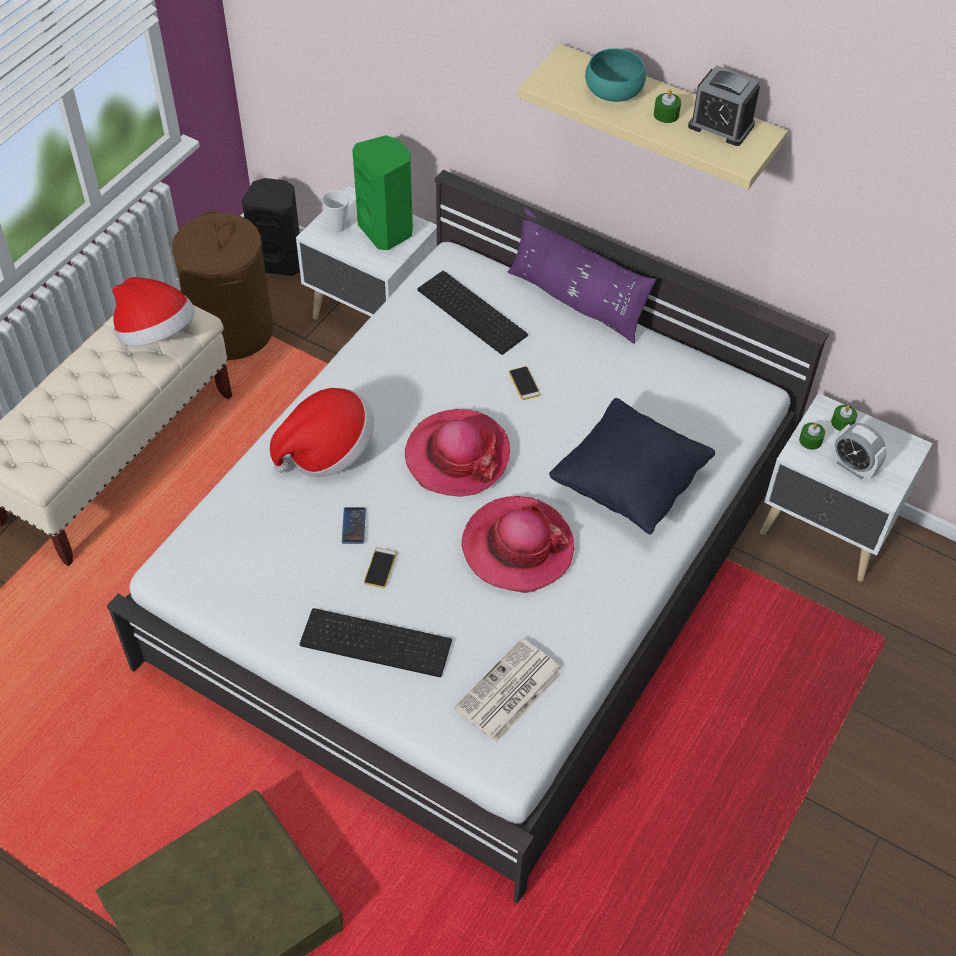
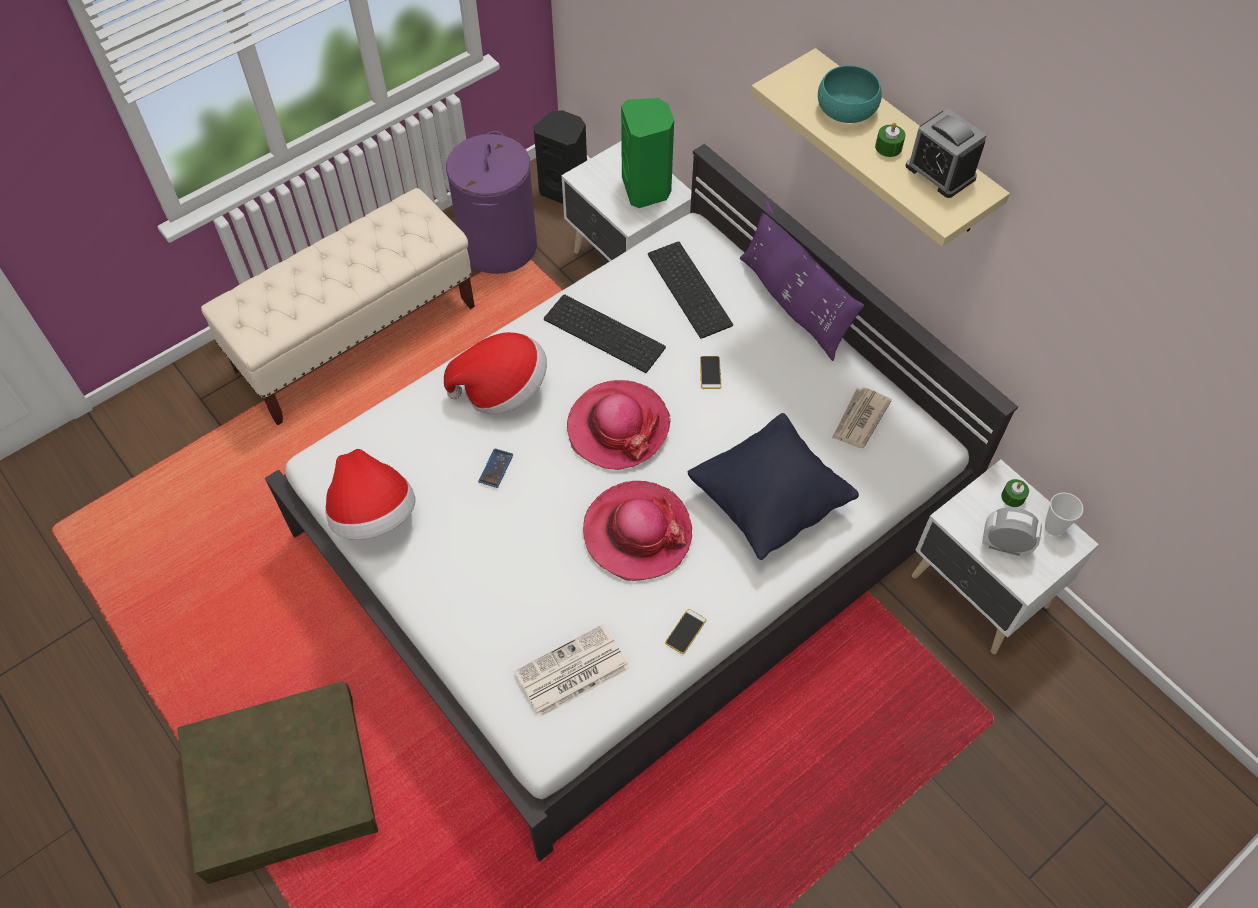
camera: 20 degrees right, 5 degrees up
hat [112,277,195,346] -> hat moved to [325,449,415,540]
brown laundry basket [172,210,273,360] -> purple laundry basket [446,131,537,274]
keyboard [300,608,452,677] -> keyboard moved to [544,294,666,373]
cup [322,190,349,233] -> cup moved to [1045,493,1083,536]
phone [364,547,397,588] -> phone moved to [665,609,706,654]
green candle [799,422,825,450] -> none
alarm clock [831,423,887,480] -> alarm clock turned 135 degrees clockwise [982,507,1042,556]
none -> newspaper [832,387,892,448]

